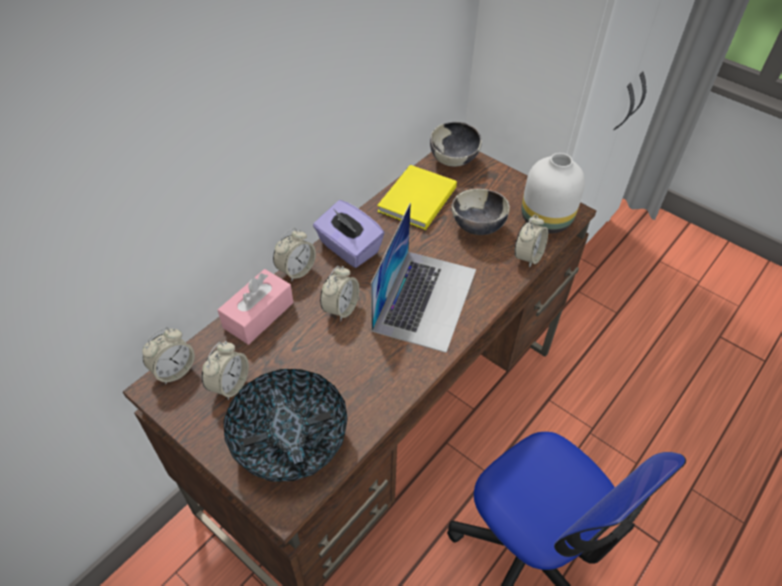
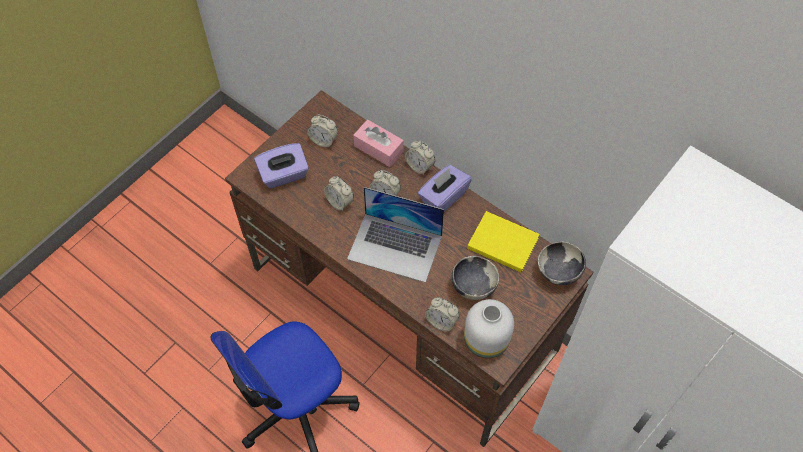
camera: 90 degrees right, 10 degrees up
alarm clock [142,327,195,385] -> alarm clock moved to [324,176,354,211]
bowl [223,369,348,482] -> purple tissue box [254,143,309,189]

